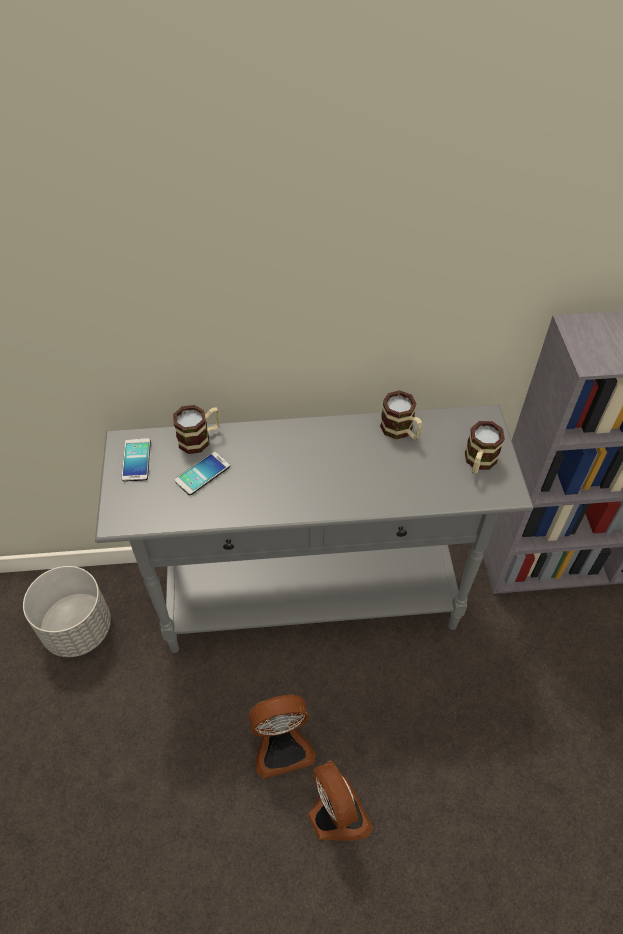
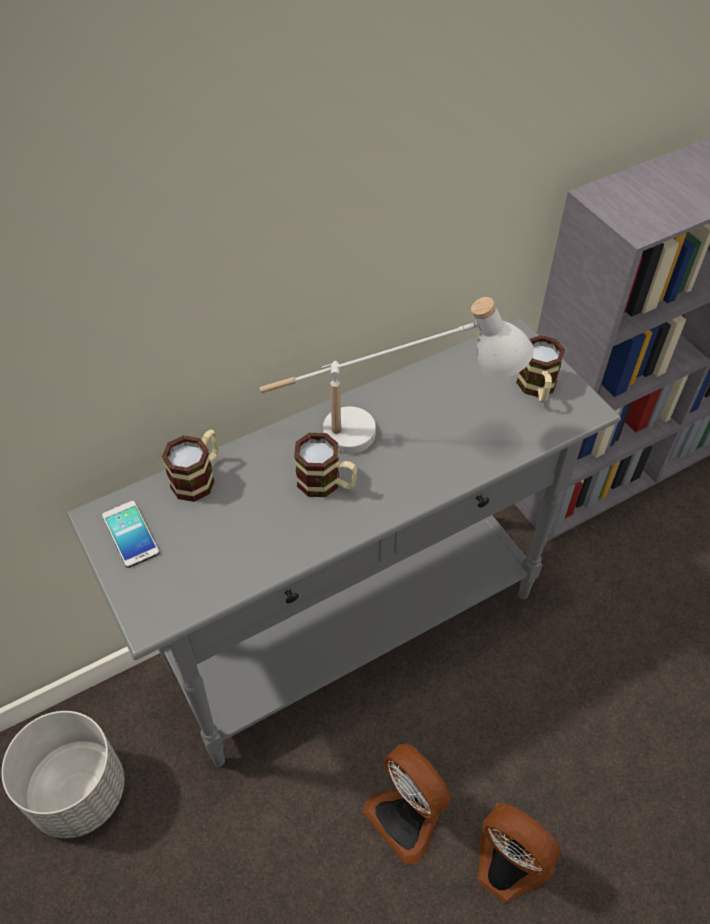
camera: 25 degrees left, 0 degrees up
phone [174,452,230,495] -> none
fan [249,695,316,779] -> fan turned 90 degrees clockwise [362,744,450,865]
mug [380,390,423,440] -> mug moved to [294,433,357,497]
none -> white table lamp [260,297,534,454]

